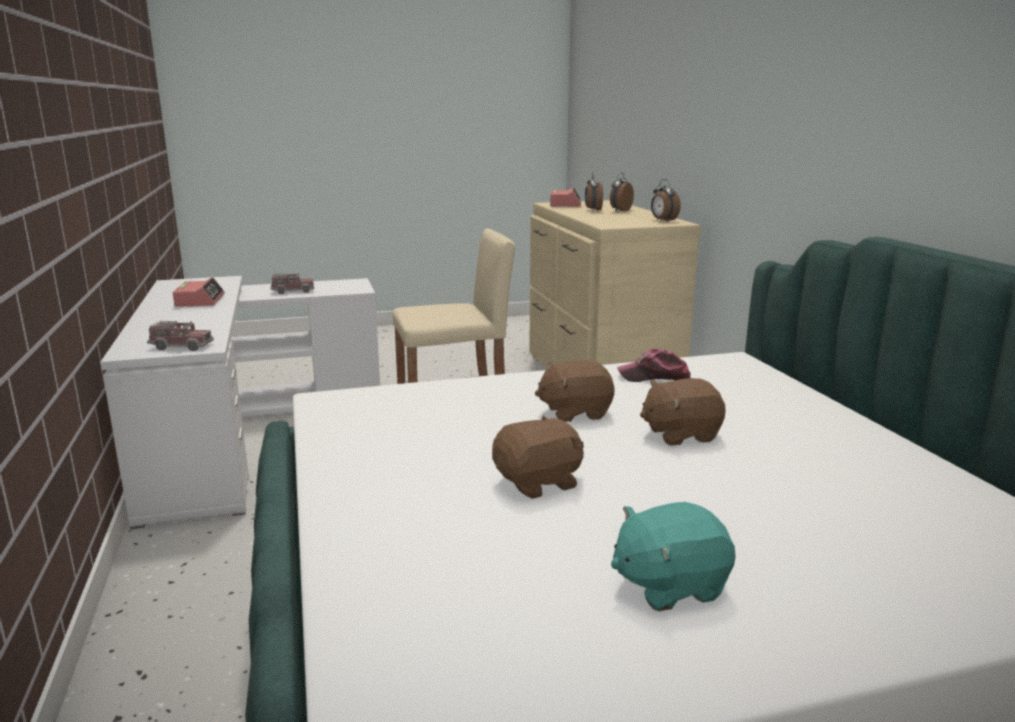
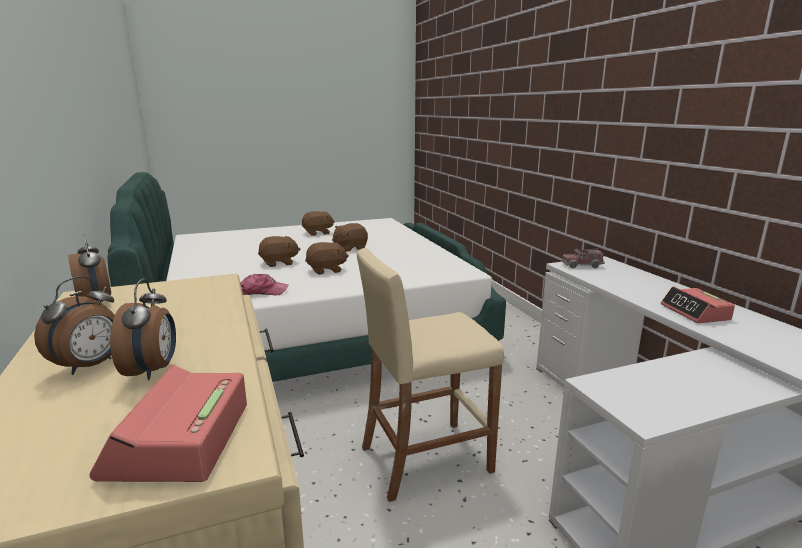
camera: 175 degrees right, 0 degrees up
toy truck [271,273,314,294] -> none
turquoise plush toy [611,502,736,611] -> brown plush toy [302,211,335,236]

